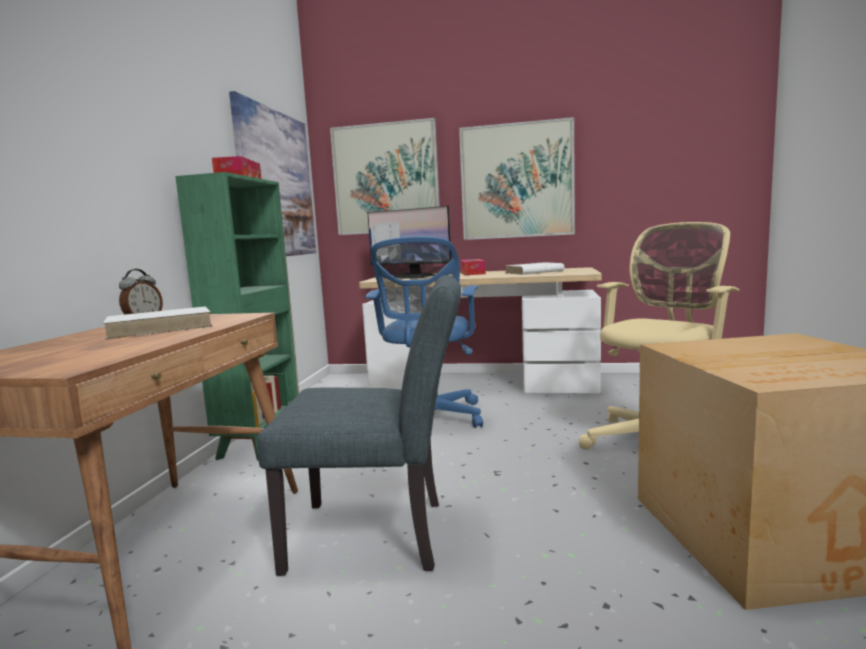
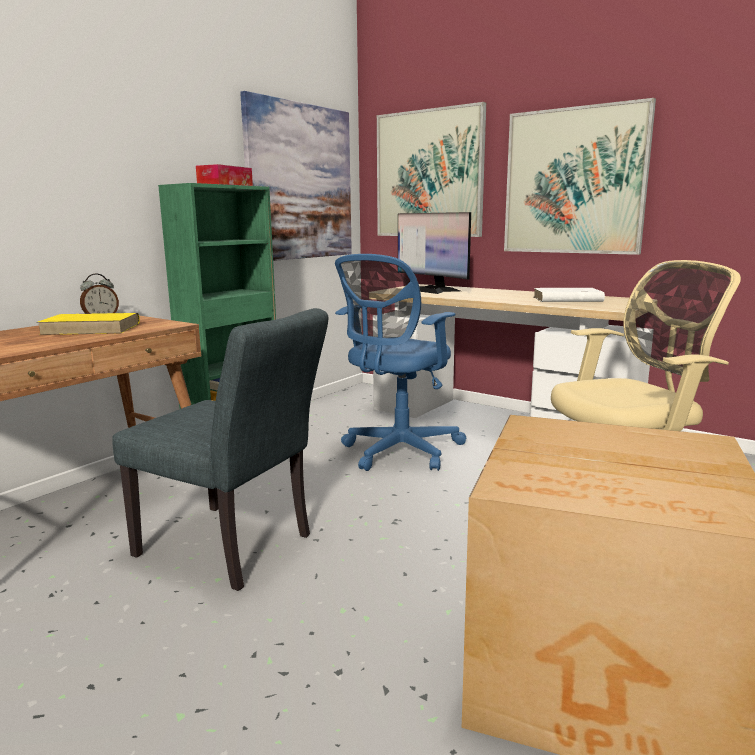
camera: 25 degrees right, 5 degrees up
white book [103,306,212,339] -> yellow book [38,313,140,335]
tissue box [460,259,486,275] -> none

